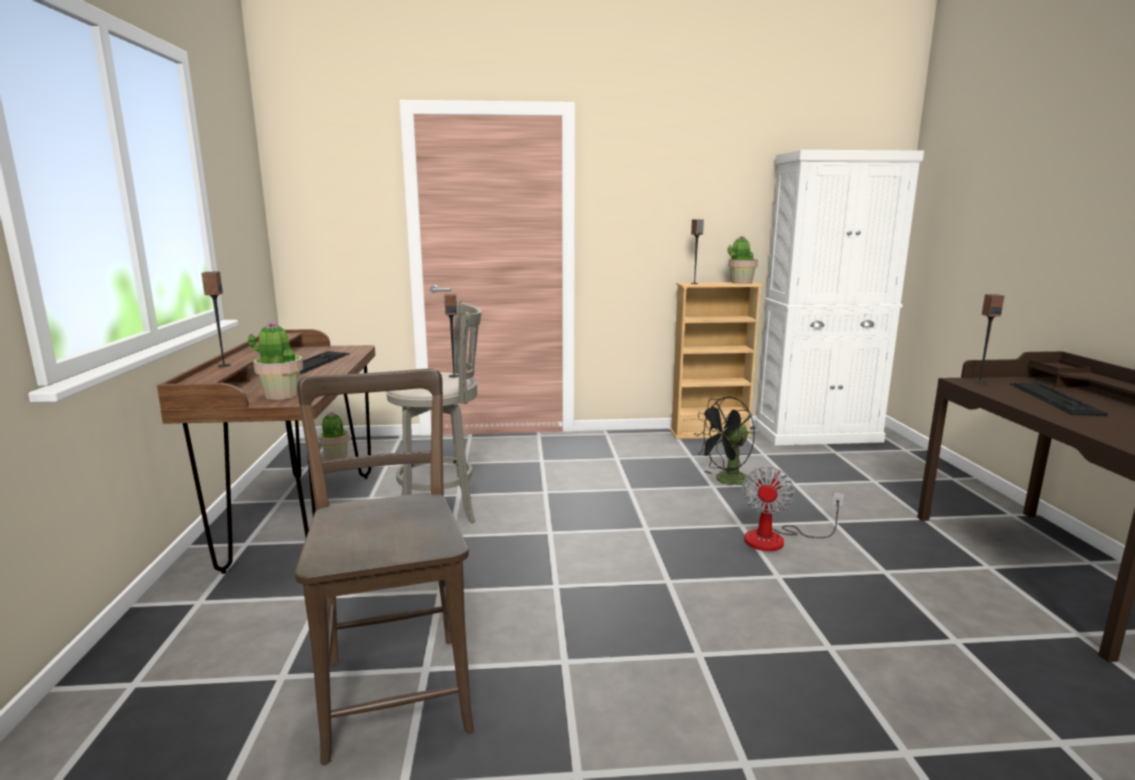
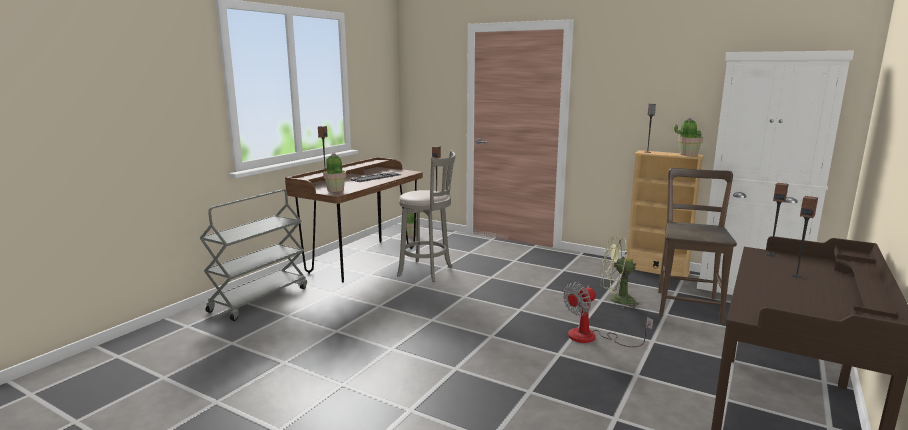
camera: 35 degrees right, 0 degrees up
brown chair [294,368,474,765] -> brown chair moved to [658,168,737,324]
black fan [694,397,758,486] -> green fan [600,237,644,308]
keyboard [1010,382,1108,416] -> speaker [791,196,818,278]
none -> grey cart [200,189,307,321]

